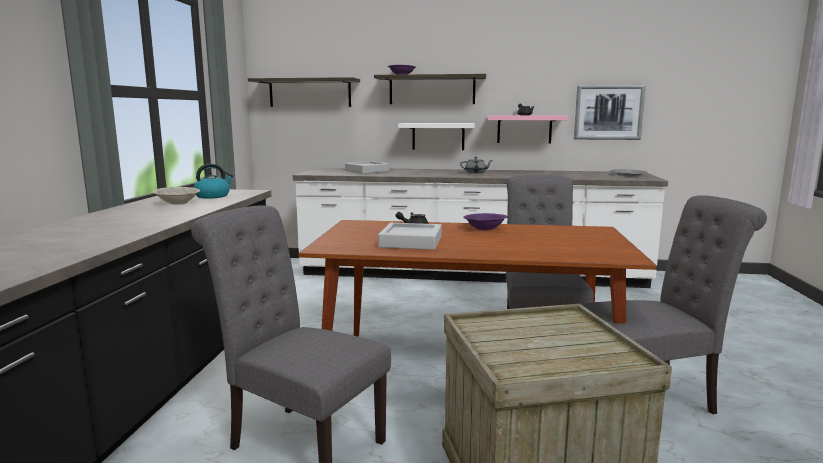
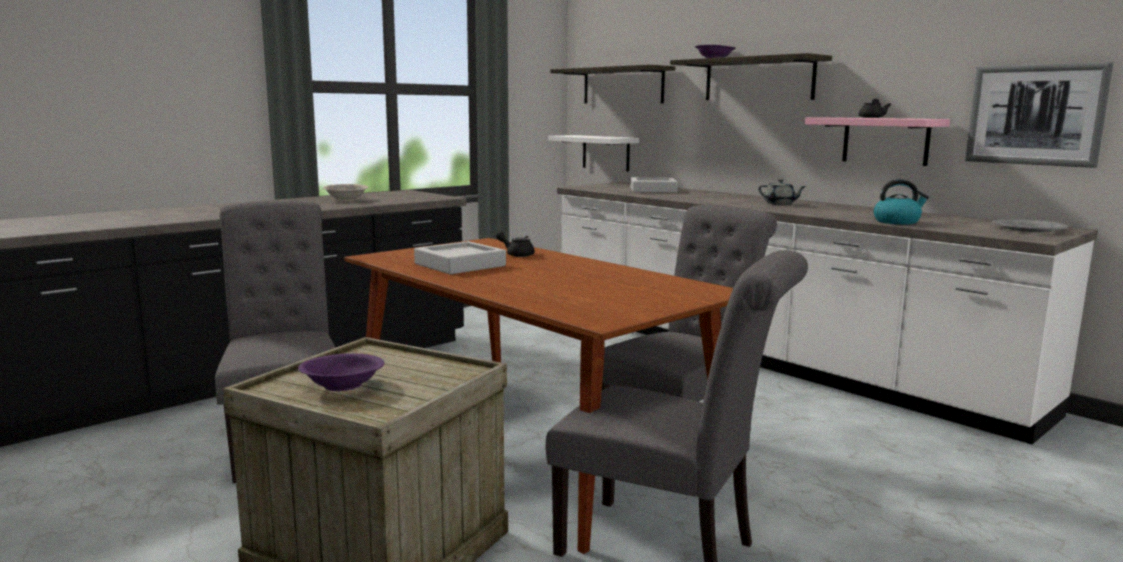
camera: 40 degrees right, 0 degrees up
kettle [193,164,233,199] -> kettle moved to [873,179,929,225]
white shelf [398,123,475,150] -> white shelf moved to [548,135,639,171]
purple bowl [463,213,508,230] -> purple bowl moved to [298,353,384,391]

